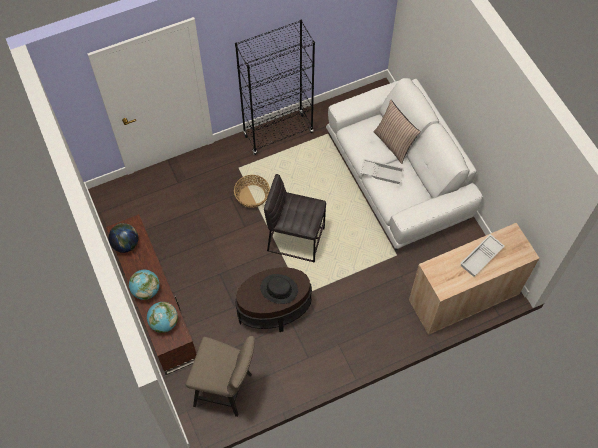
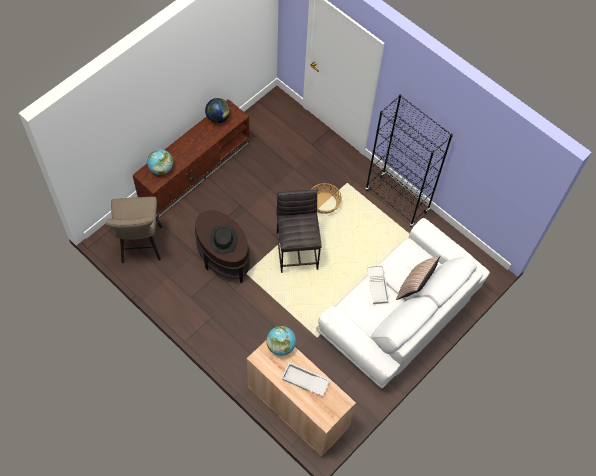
camera: 65 degrees right, 0 degrees up
globe [129,270,160,300] -> globe moved to [267,326,296,356]

